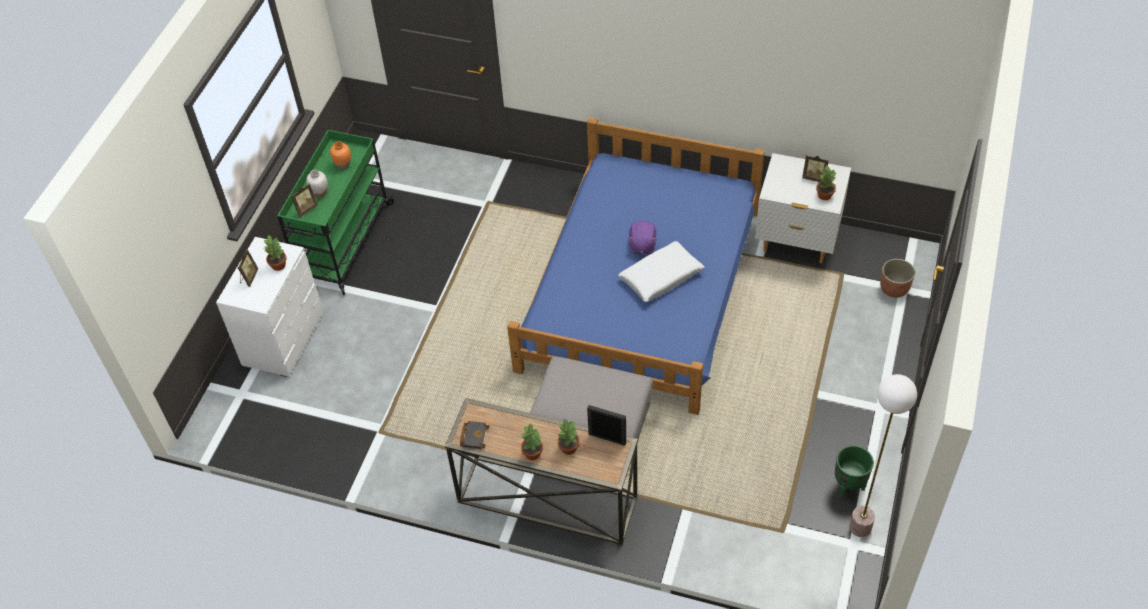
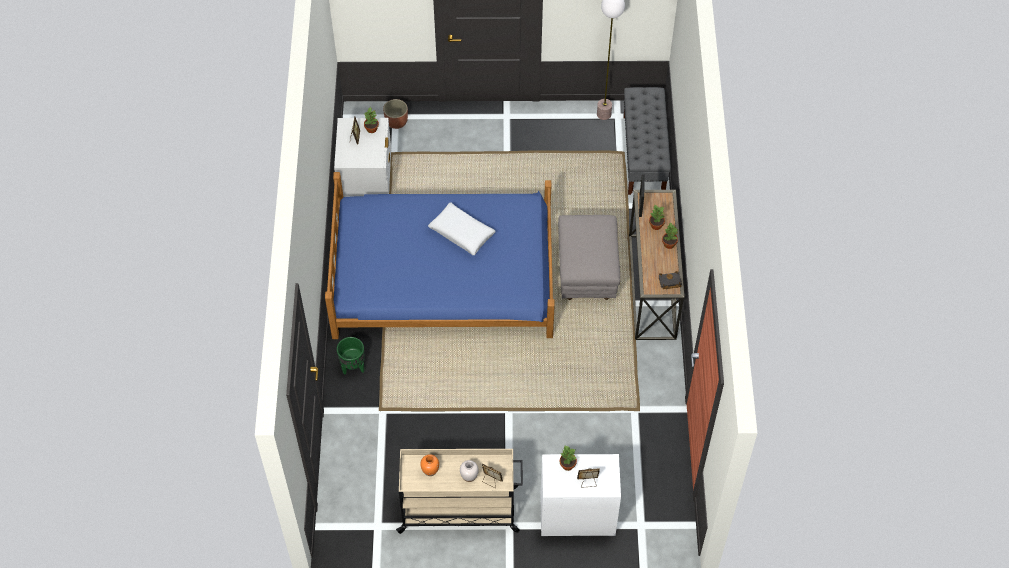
camera: 110 degrees left, 5 degrees up
green cart [277,130,394,295] -> beige cart [396,449,523,534]
purple plush toy [628,221,657,254] -> none
green planter [835,445,874,499] -> green planter moved to [337,337,365,375]
none -> grey bench [623,87,671,195]

